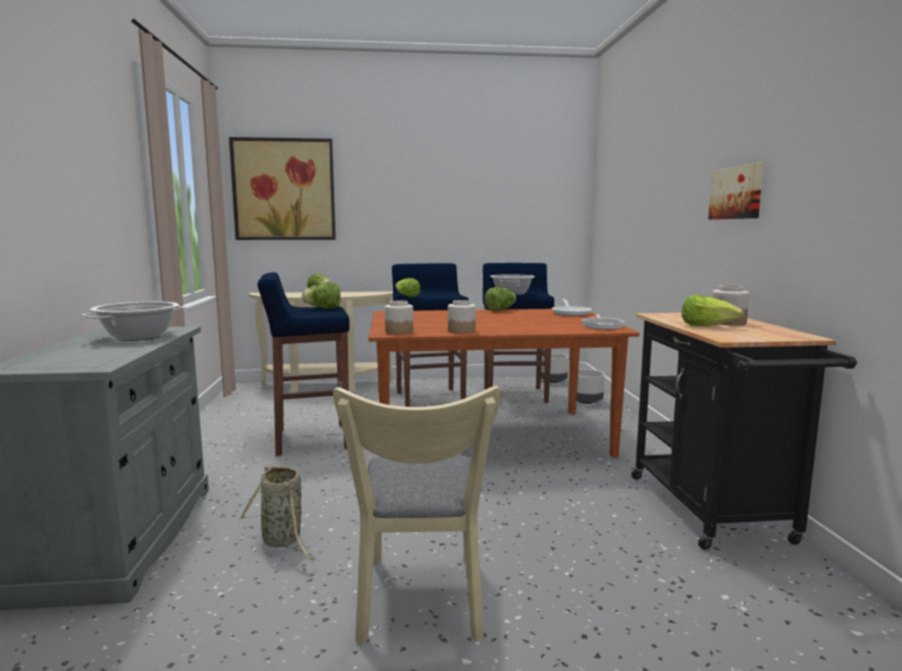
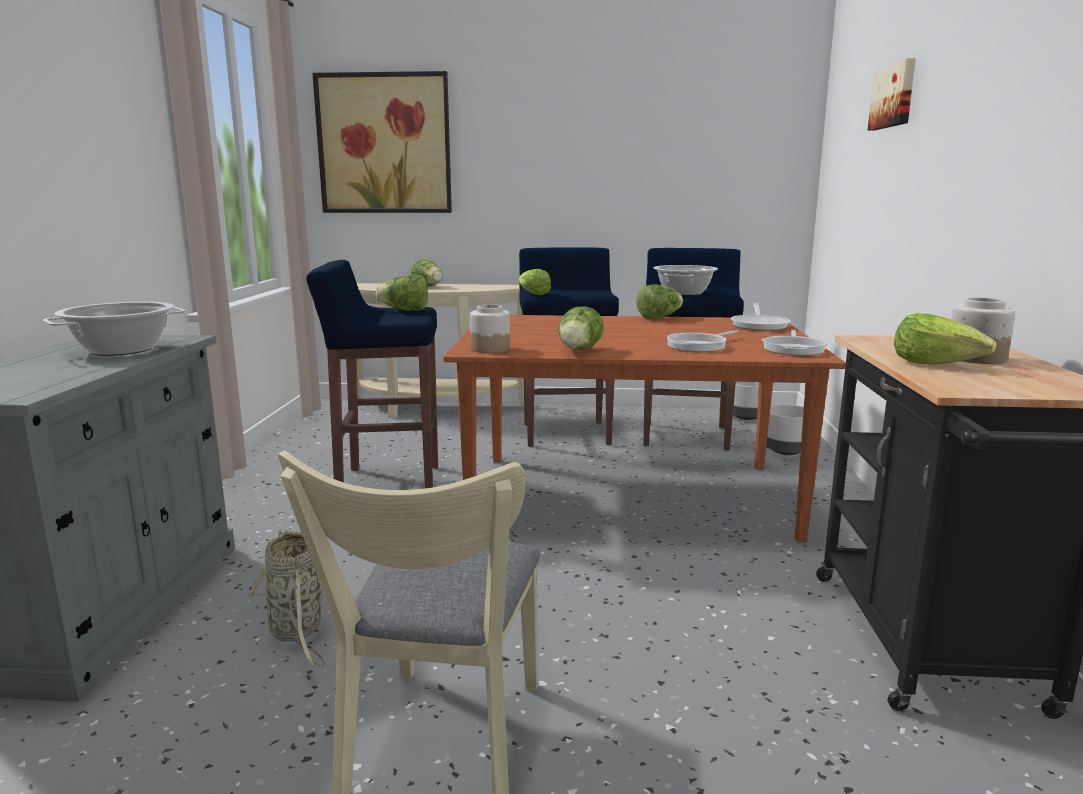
camera: 10 degrees right, 5 degrees up
jar [448,300,476,333] -> lettuce [558,306,604,350]
picture [708,163,764,220] -> picture moved to [868,58,916,130]
none -> frying pan [667,330,738,352]

